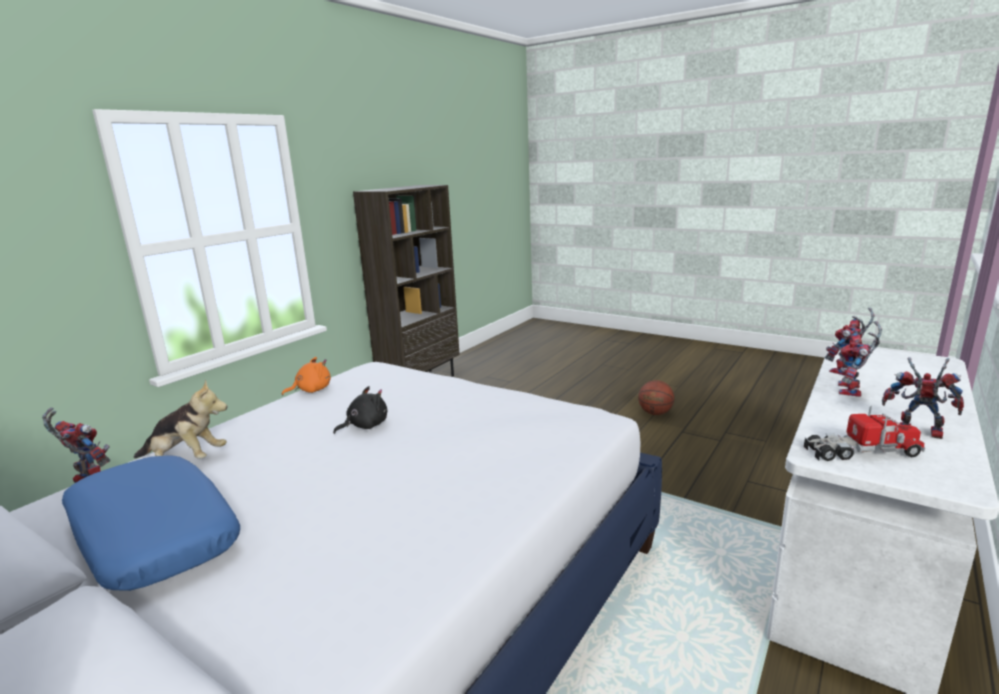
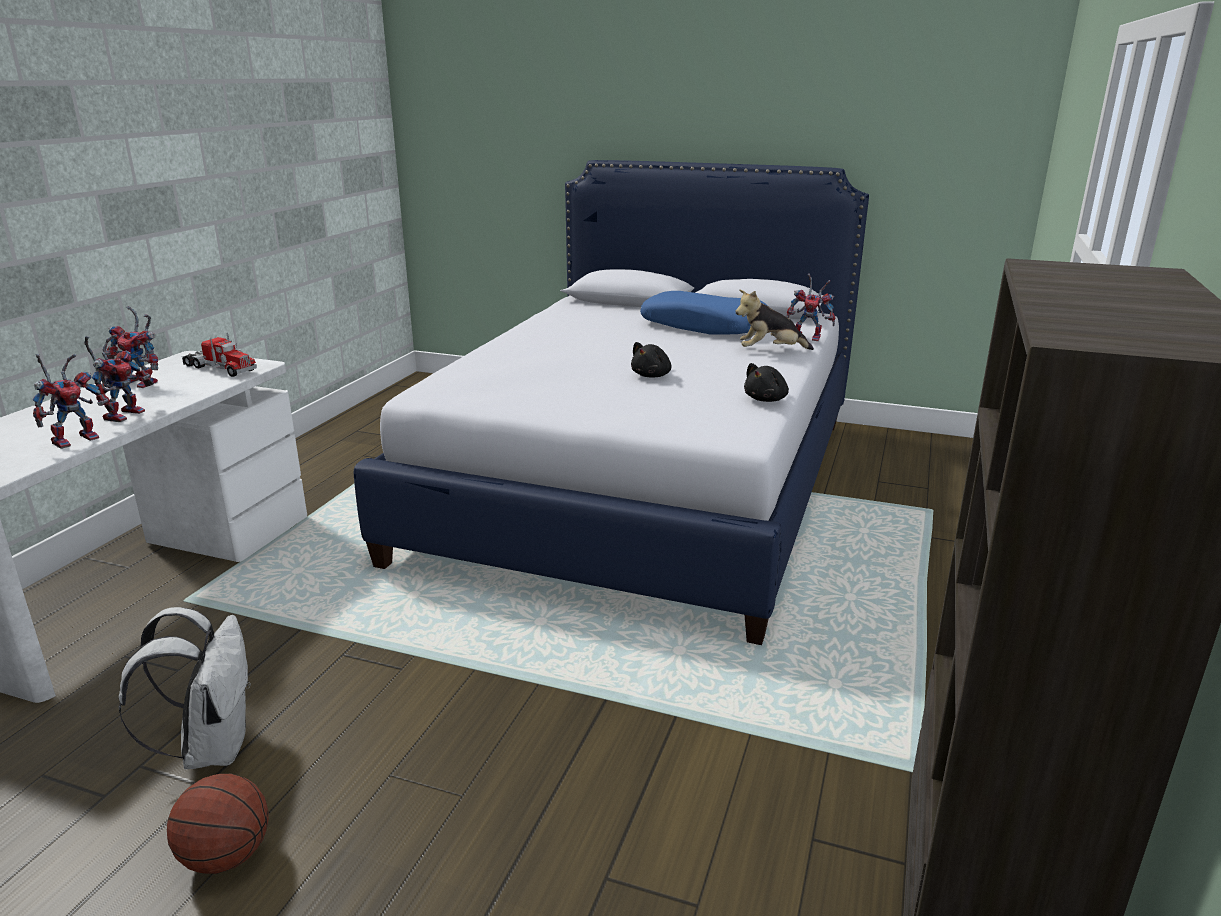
camera: 165 degrees right, 5 degrees up
orange plush toy [282,357,331,396] -> black plush toy [744,363,789,402]
toy truck [804,406,925,461] -> toy truck turned 135 degrees counterclockwise [182,333,257,377]
none -> white backpack [119,607,251,769]

